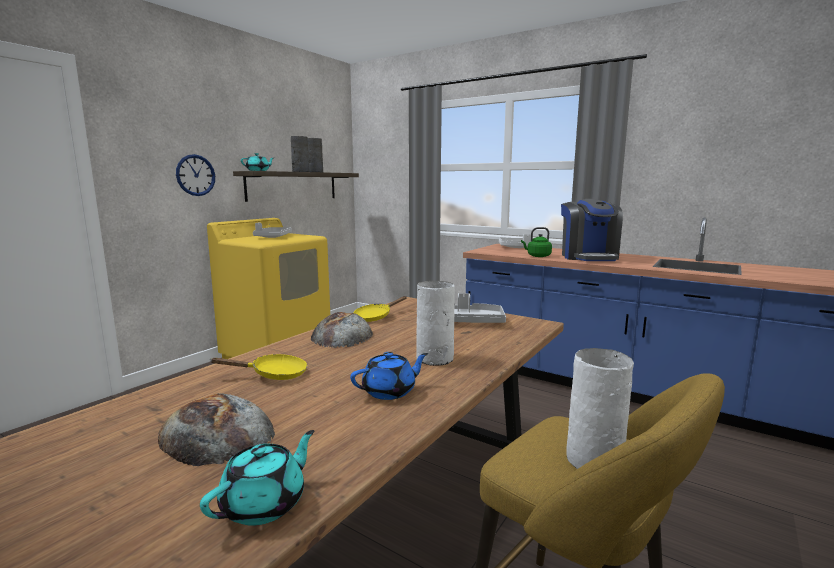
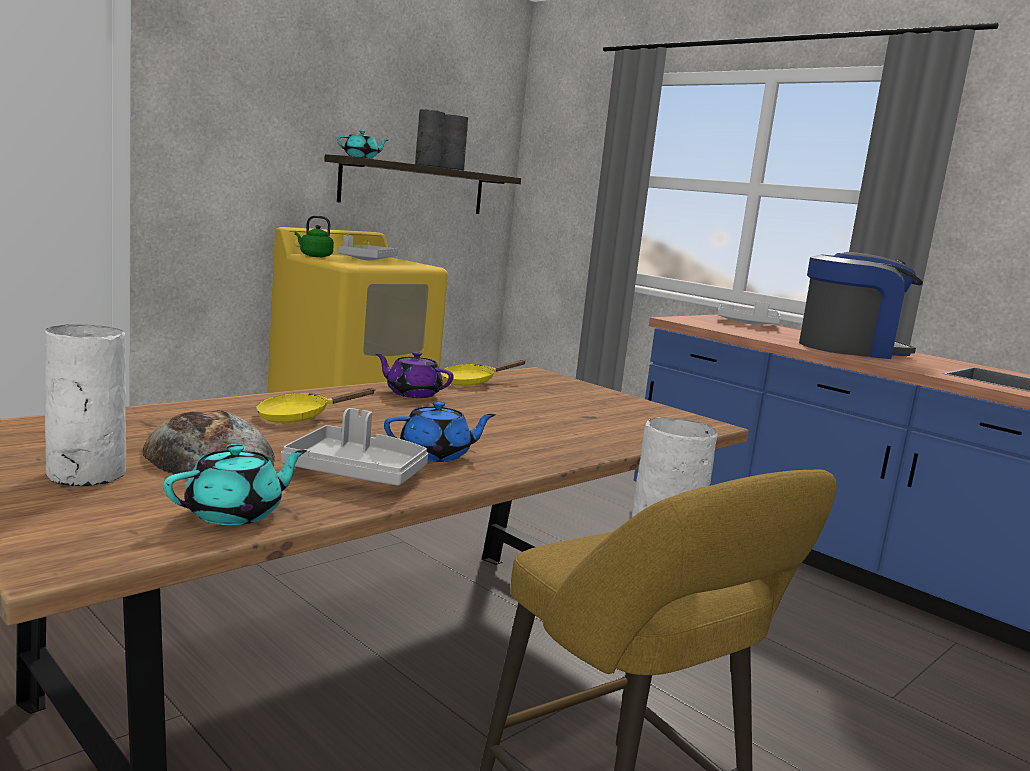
camera: 10 degrees right, 0 degrees up
wall clock [176,154,215,196] -> none
yellow frying pan [211,354,307,380] -> yellow frying pan turned 150 degrees clockwise [256,388,376,423]
bread [310,312,373,348] -> purple teapot [376,352,454,398]
white vase [416,281,455,366] -> white vase moved to [45,324,126,486]
grey tray [454,293,506,323] -> grey tray moved to [281,408,428,486]
green kettle [521,227,552,257] -> green kettle moved to [295,216,334,257]
coffee machine [561,199,623,261] -> coffee machine turned 105 degrees counterclockwise [799,252,923,359]

